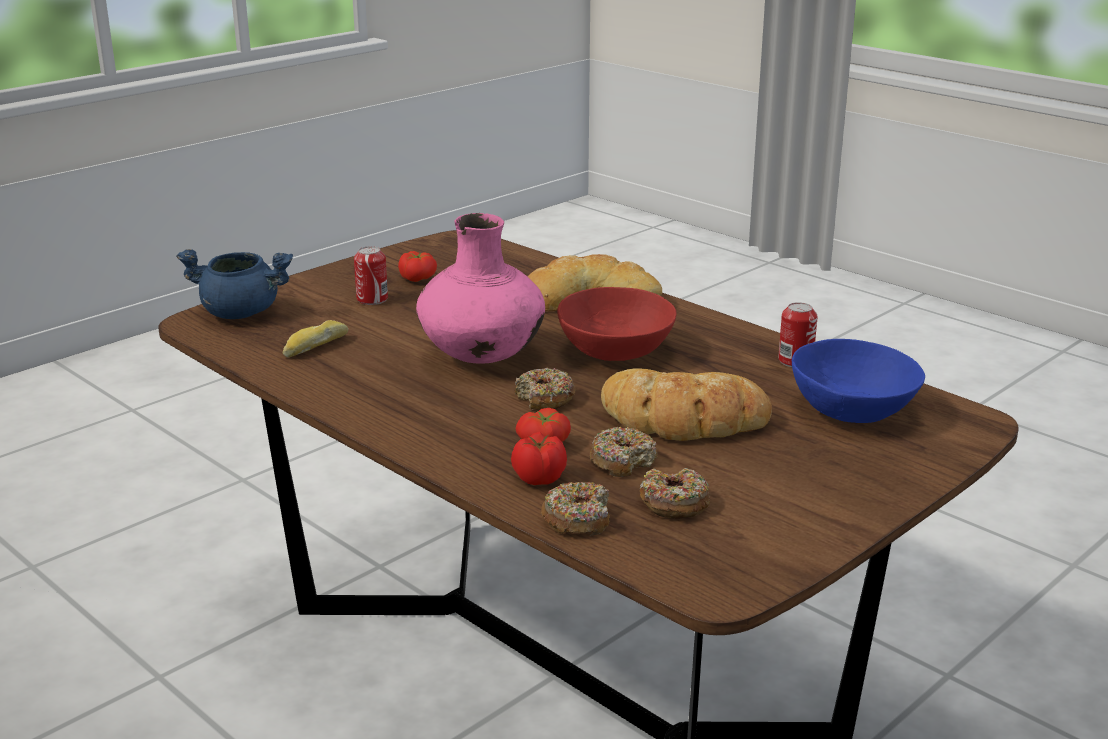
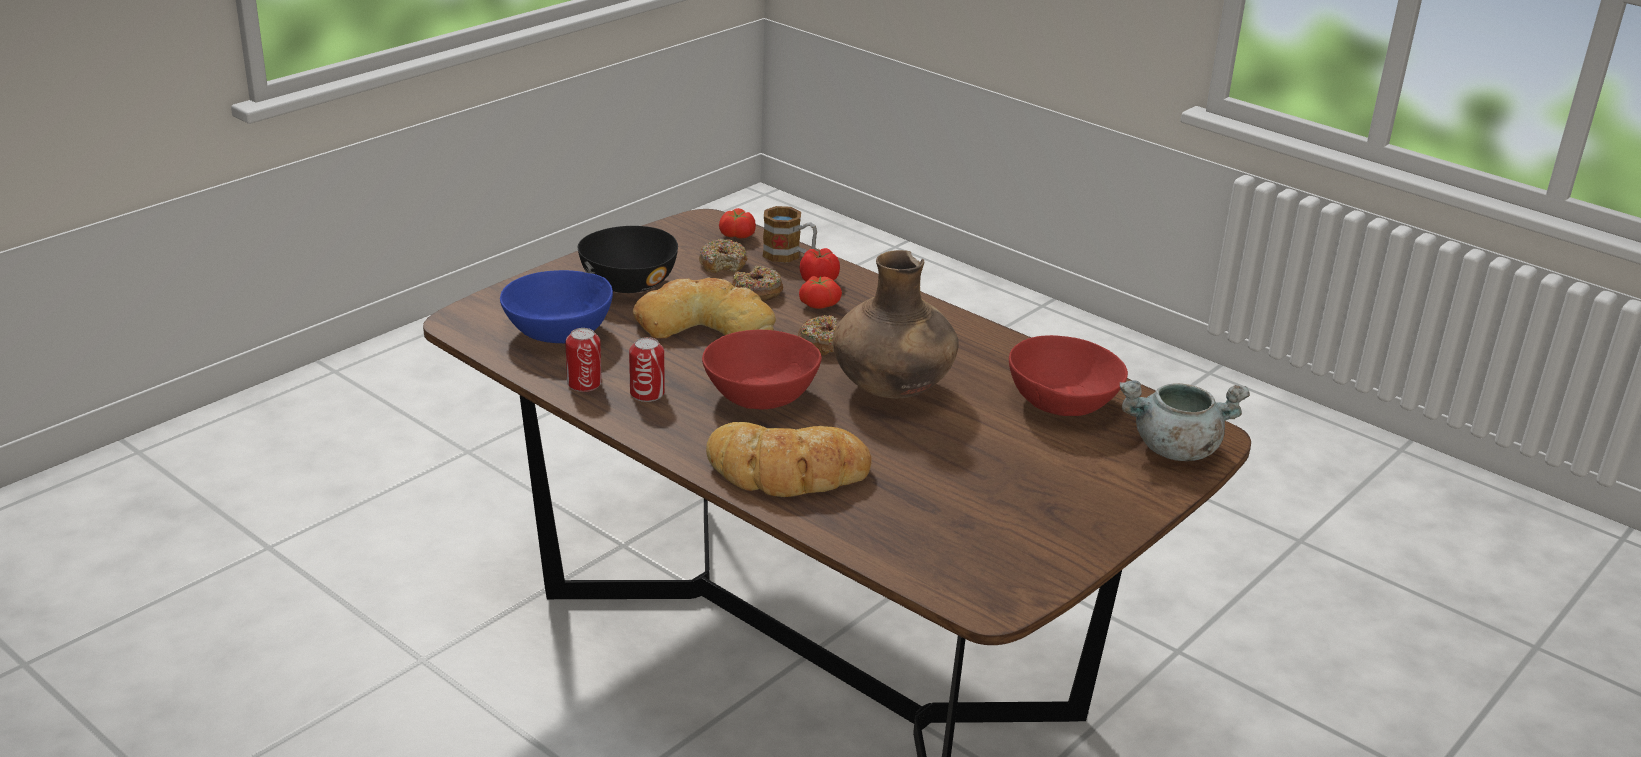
camera: 175 degrees right, 5 degrees up
blue cooking pot [176,249,293,319] -> grey cooking pot [1120,380,1250,461]
bread [283,320,348,357] -> red bowl [1009,335,1128,416]
can [354,246,388,305] -> can moved to [629,337,665,402]
tomato [398,251,437,282] -> tomato moved to [719,208,756,239]
pink vase [416,213,545,364] -> brown vase [833,250,959,398]
donut [541,482,610,535] -> mug [762,206,817,263]
none -> black bowl [578,226,678,293]

